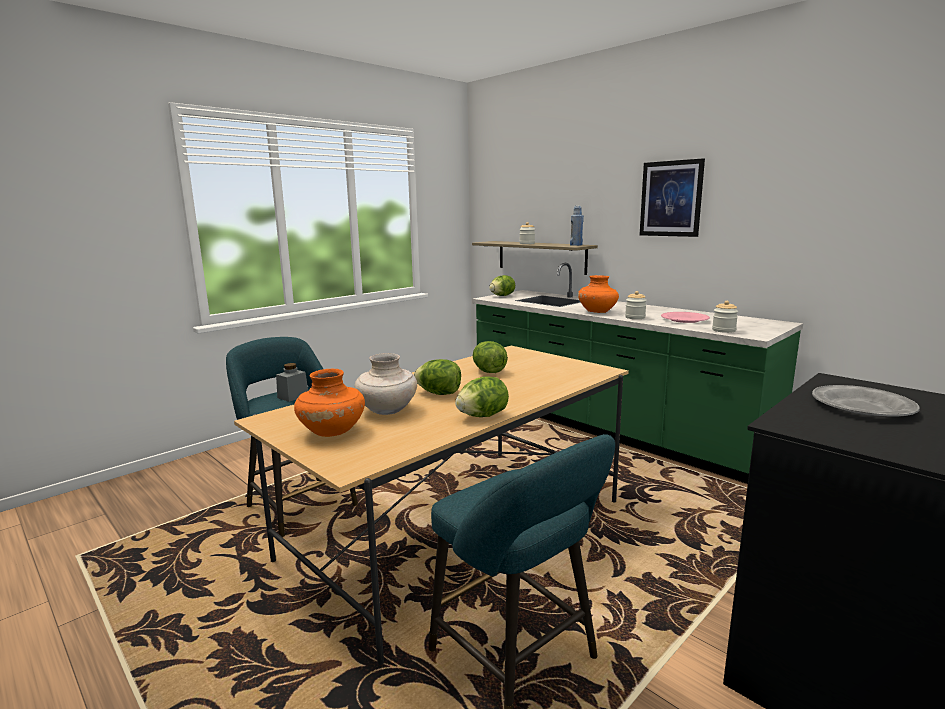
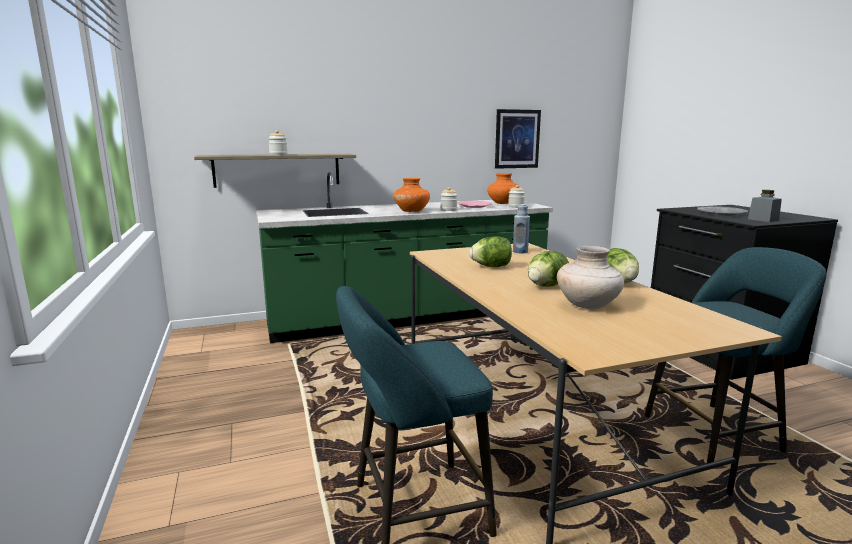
camera: 65 degrees left, 0 degrees up
grey jar [276,363,308,402] -> grey jar moved to [748,190,782,222]
orange vase [294,369,365,437] -> orange vase moved to [487,173,520,204]
lettuce [489,275,515,296] -> none
blue bottle [570,206,584,246] -> blue bottle moved to [513,204,530,253]
picture [640,158,705,237] -> picture moved to [495,109,541,169]

